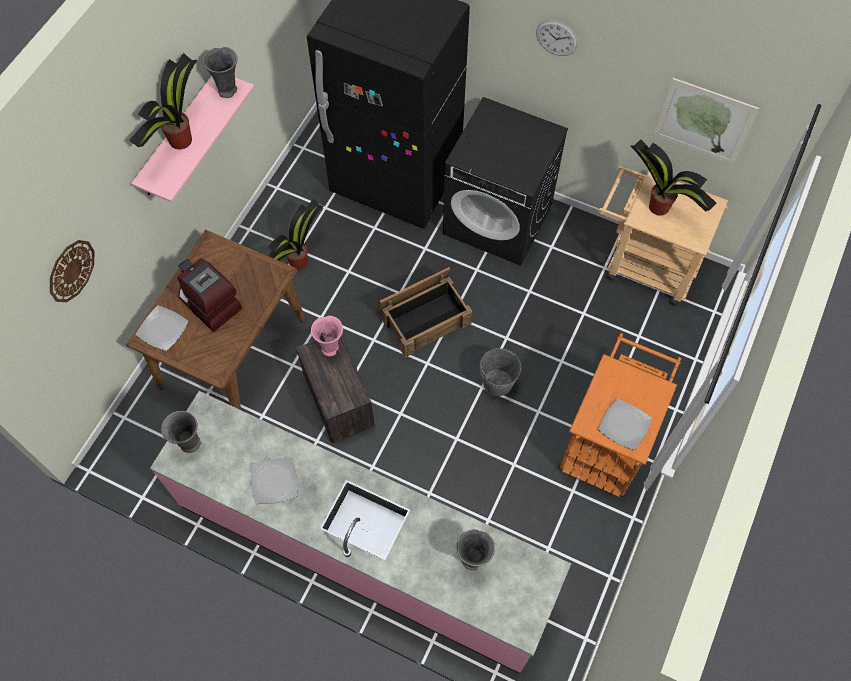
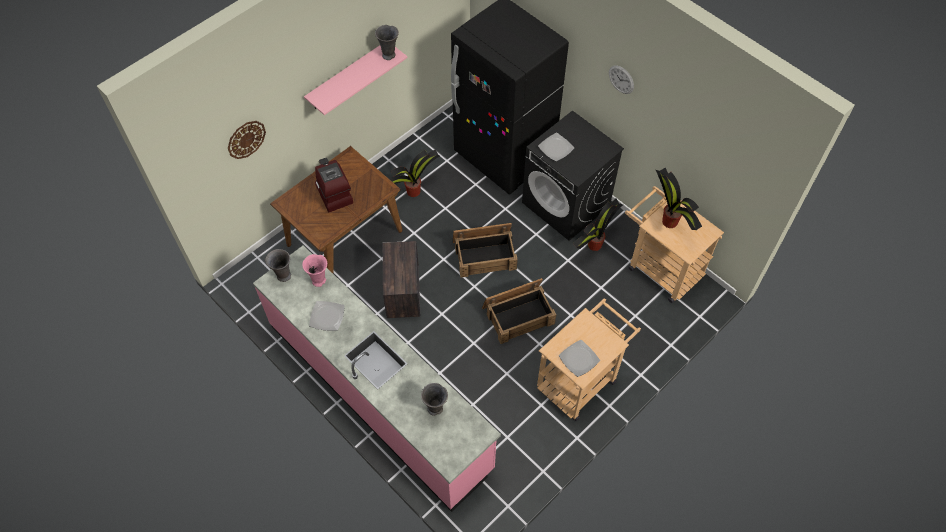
camera: 20 degrees right, 5 degrees down
potted plant [129,53,197,149] -> potted plant moved to [573,199,623,251]
plate [136,305,188,351] -> plate moved to [538,133,575,161]
pink vase [311,316,343,356] -> pink vase moved to [302,254,327,287]
grey bucket [480,348,521,396] -> crate [482,278,556,344]
orange cart [558,333,681,497] -> beige cart [537,298,641,421]
picture [653,78,759,165] -> none

